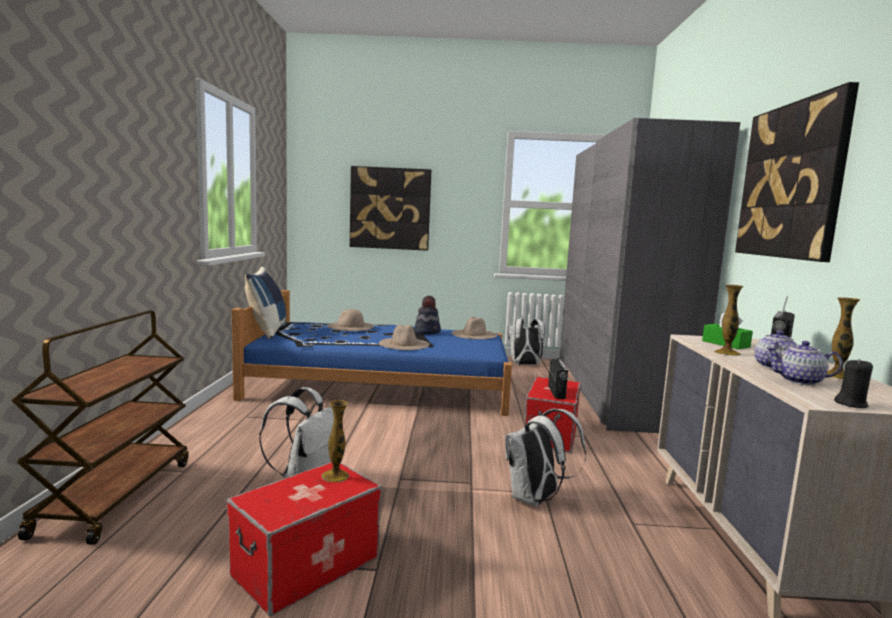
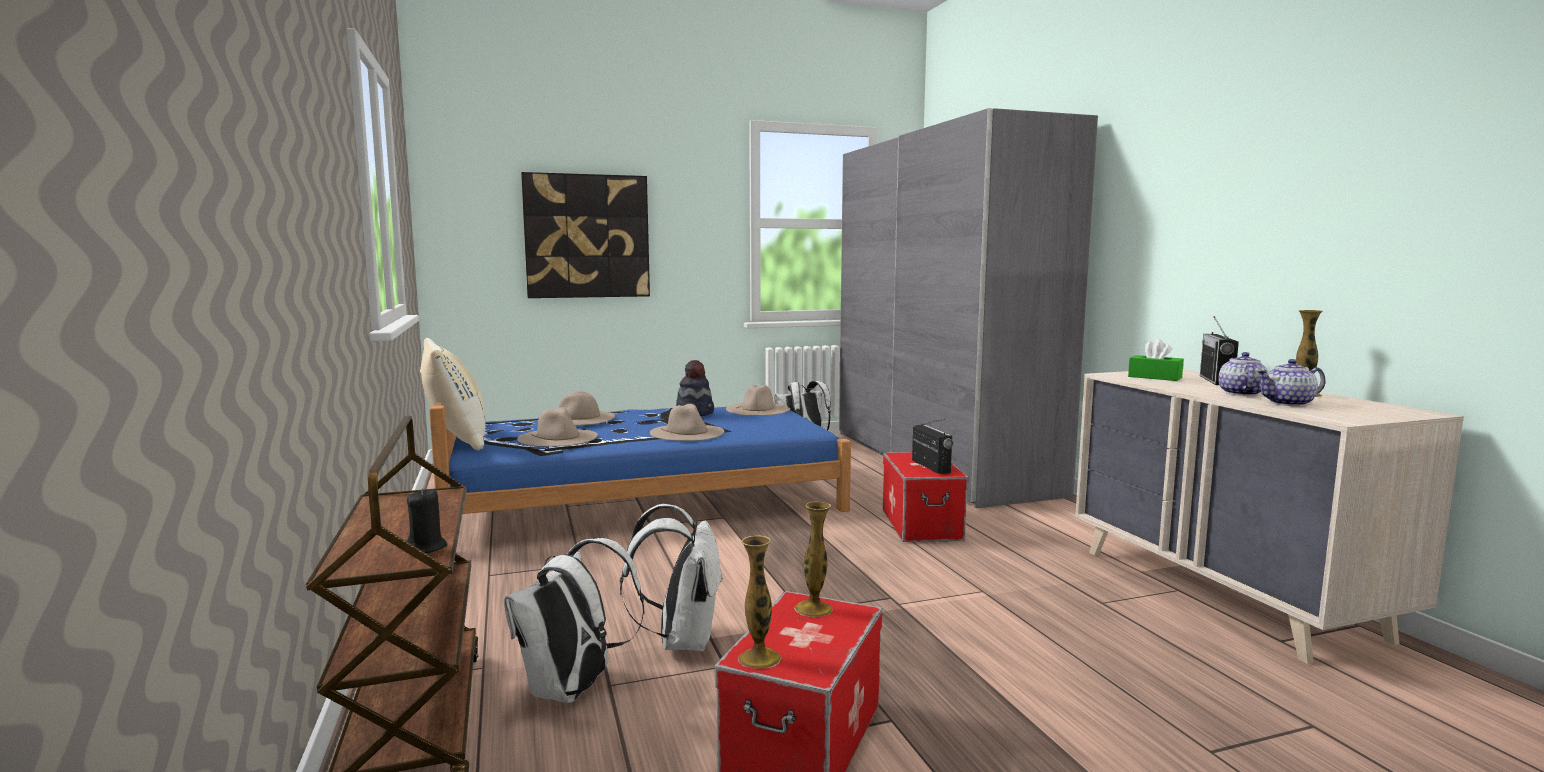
camera: 20 degrees left, 0 degrees up
blue pillow [245,267,286,339] -> beige pillow [420,338,485,450]
white backpack [505,409,586,507] -> white backpack moved to [504,538,644,703]
vase [714,285,744,356] -> vase moved to [738,536,781,669]
picture [735,82,859,262] -> none
black candle [834,359,873,408] -> black candle moved to [407,488,447,553]
none -> beige hat [517,408,598,447]

